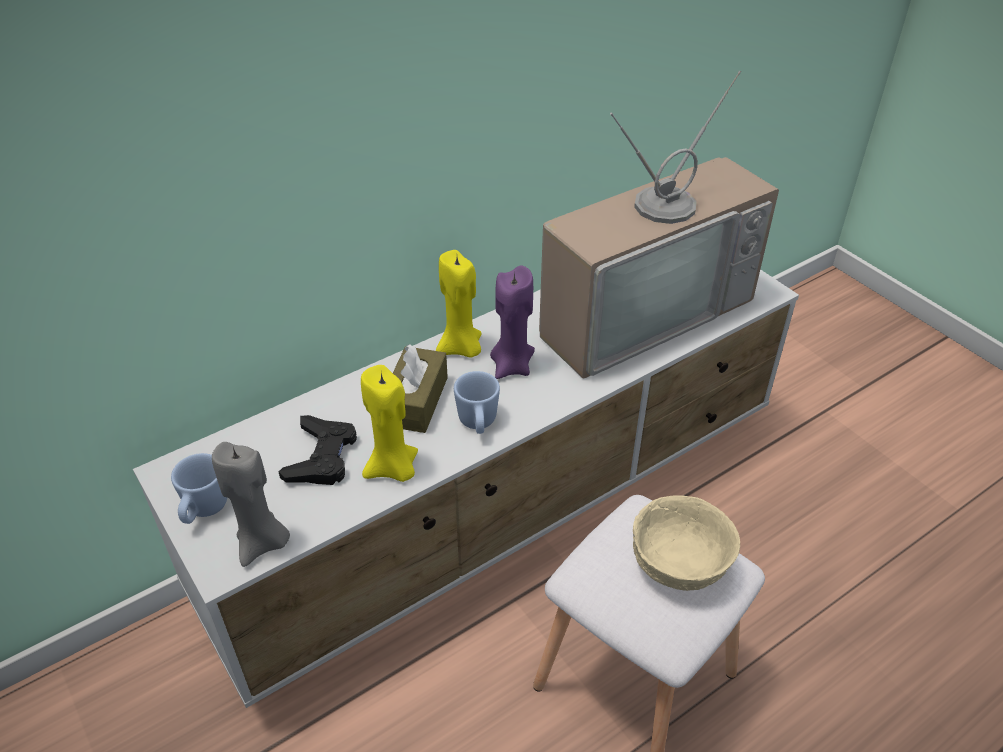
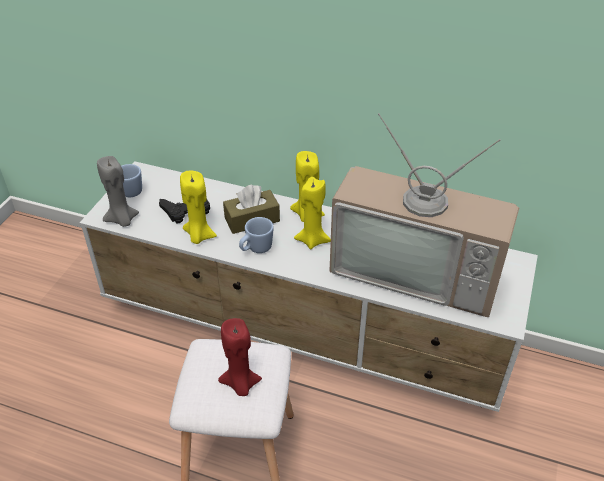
camera: 55 degrees right, 0 degrees up
purple candle [490,265,535,379] -> yellow candle [294,177,331,249]
beige bowl [633,495,740,591] -> red candle [218,318,262,396]

